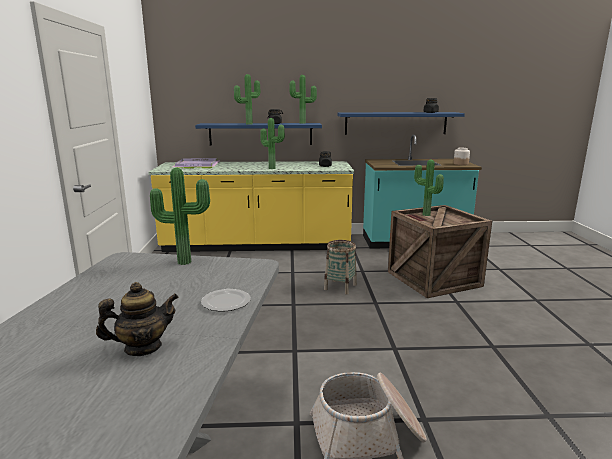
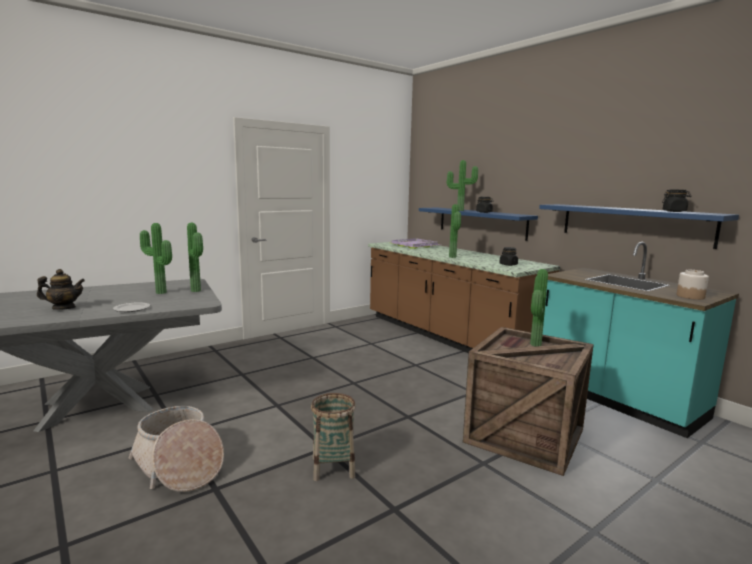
camera: 55 degrees right, 5 degrees down
teapot [96,282,179,356] -> teapot turned 45 degrees counterclockwise [37,269,85,310]
yellow counter [148,161,354,252] -> brown counter [368,240,560,353]
potted plant [289,75,317,124] -> potted plant moved to [140,223,172,294]
basket [324,240,357,294] -> basket moved to [311,393,356,481]

